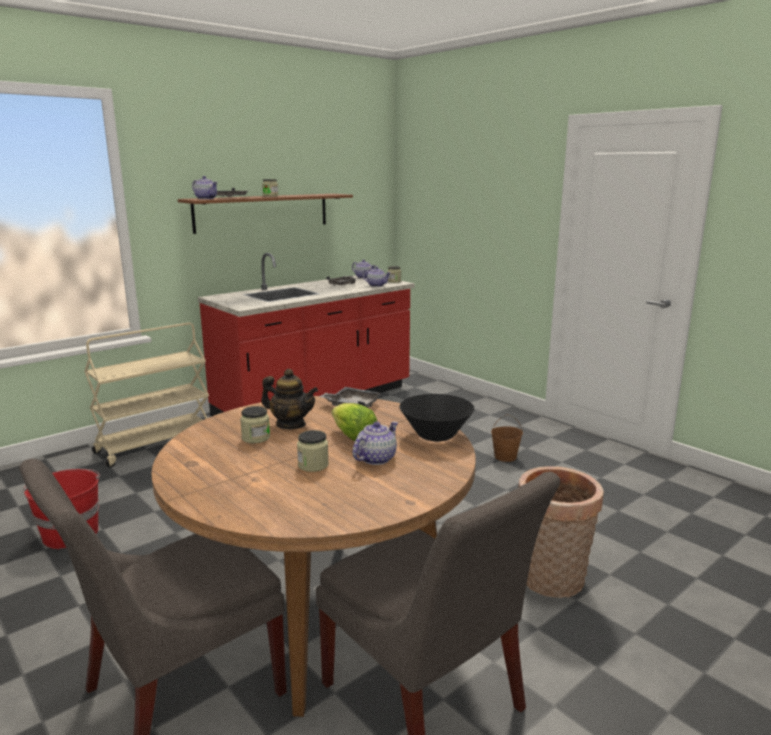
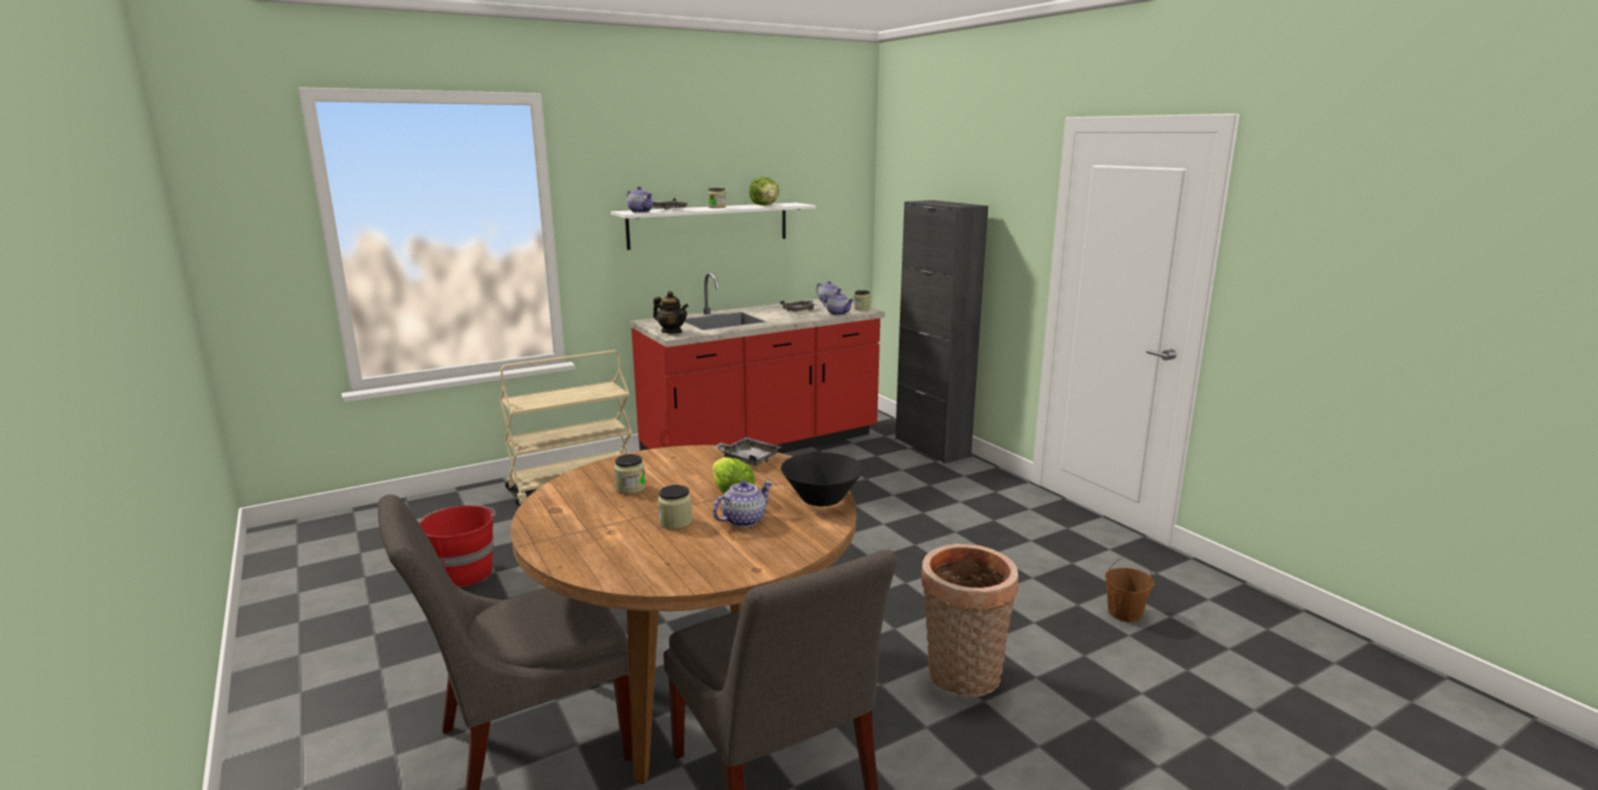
camera: 10 degrees right, 0 degrees up
brown shelf [178,194,353,234] -> white shelf [611,203,816,250]
teapot [261,369,318,429] -> teapot moved to [653,291,688,334]
brown bucket [491,414,523,462] -> brown bucket moved to [1105,554,1154,623]
none -> lettuce [749,177,779,205]
none -> black cabinet [895,200,988,463]

